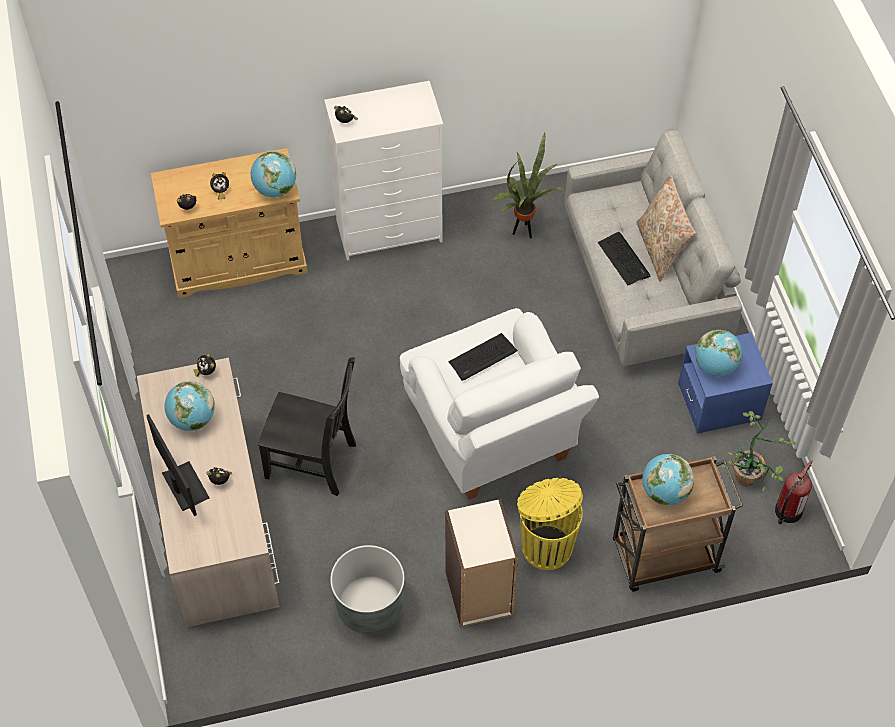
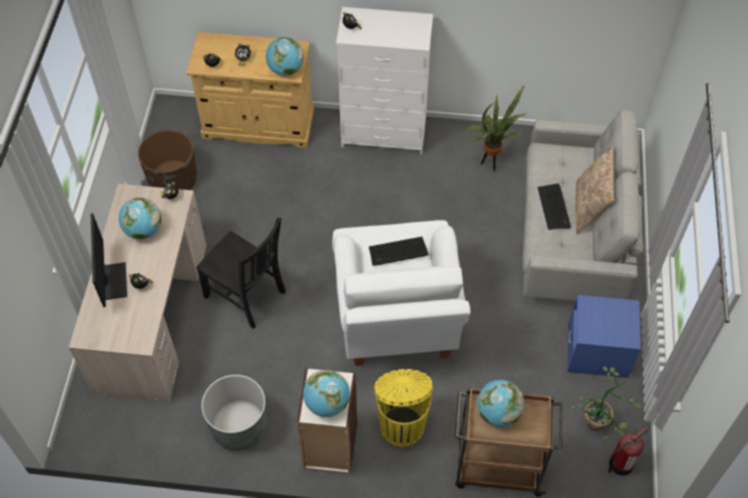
camera: 20 degrees right, 0 degrees up
globe [695,330,743,377] -> globe moved to [303,370,350,417]
none -> brown planter [138,130,197,190]

